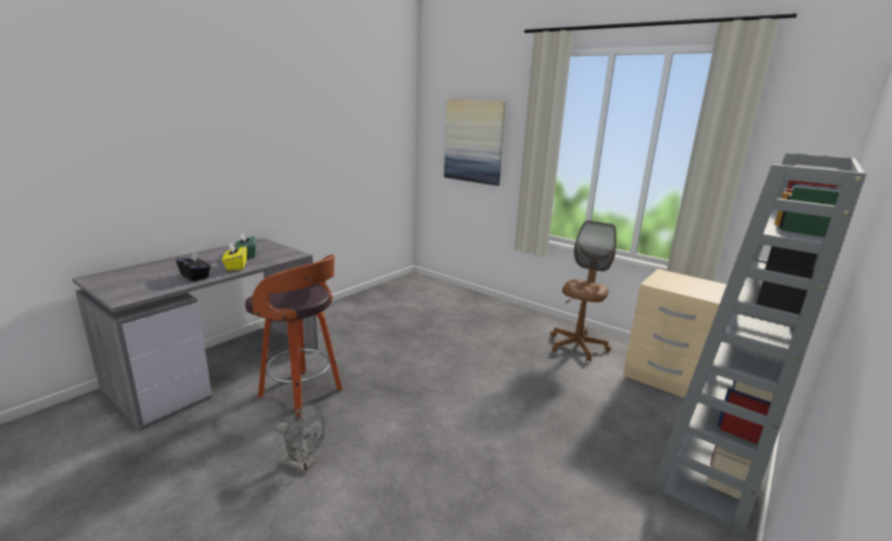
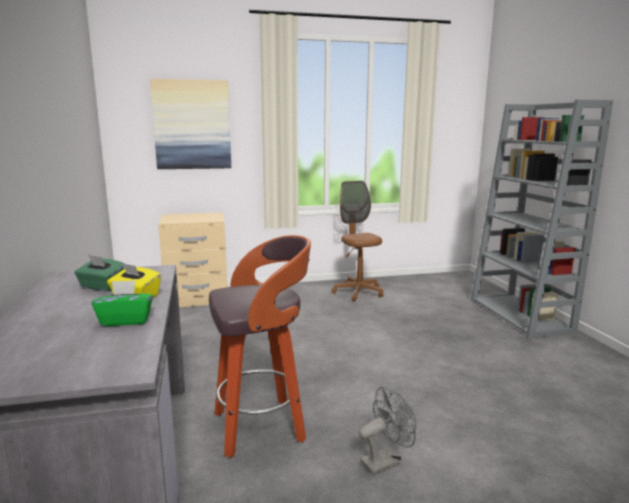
camera: 50 degrees left, 5 degrees down
black tissue box [176,251,211,281] -> green tissue box [92,280,153,326]
beige nightstand [623,269,727,398] -> beige nightstand moved to [158,212,227,307]

